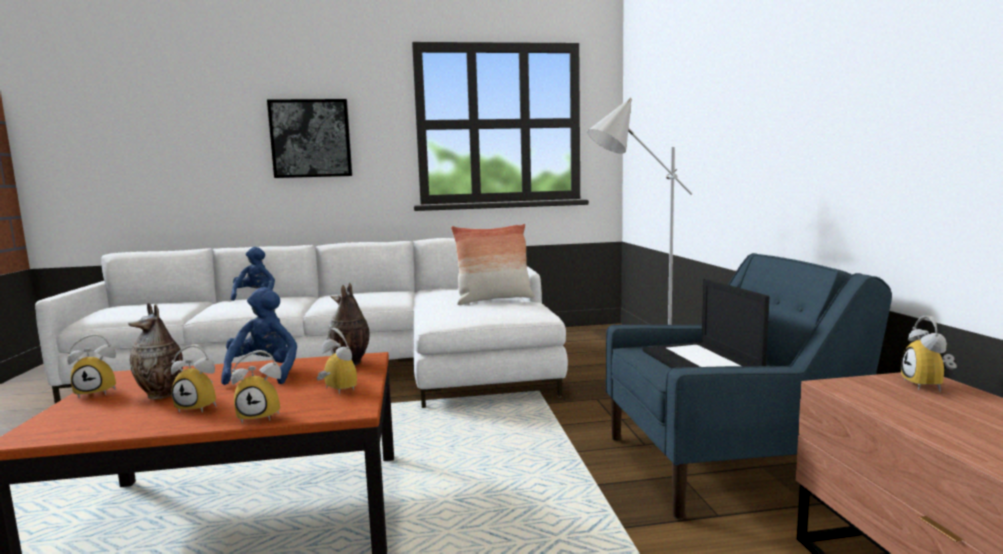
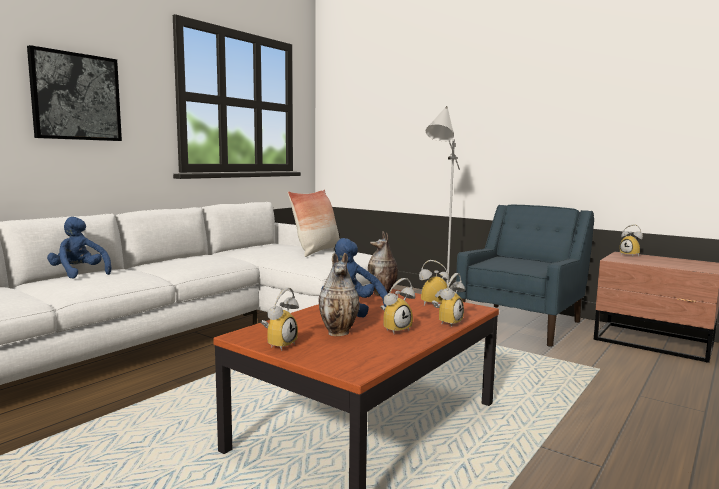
camera: 45 degrees left, 0 degrees up
laptop [643,279,769,368] -> none

